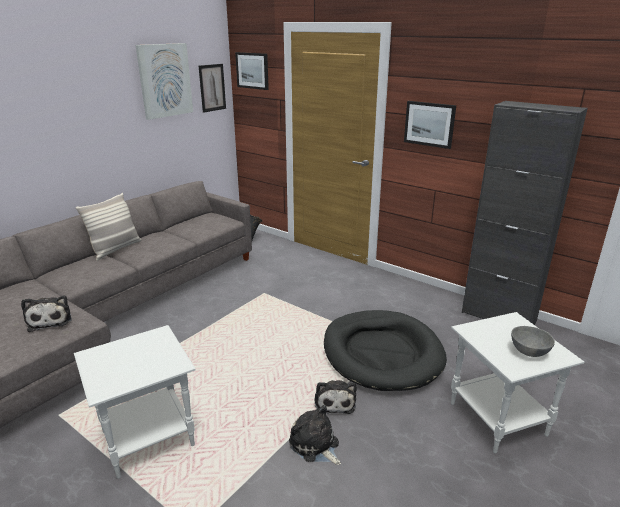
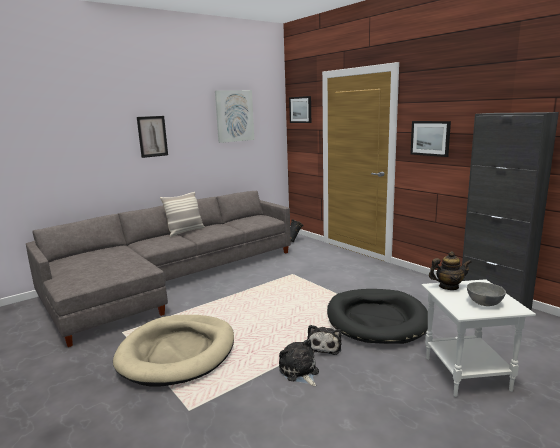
camera: 15 degrees right, 10 degrees down
plush toy [21,295,72,332] -> none
white side table [74,325,196,479] -> beige dog bed [113,315,234,387]
picture [199,64,226,113] -> picture moved to [137,116,168,158]
none -> teapot [429,251,472,290]

